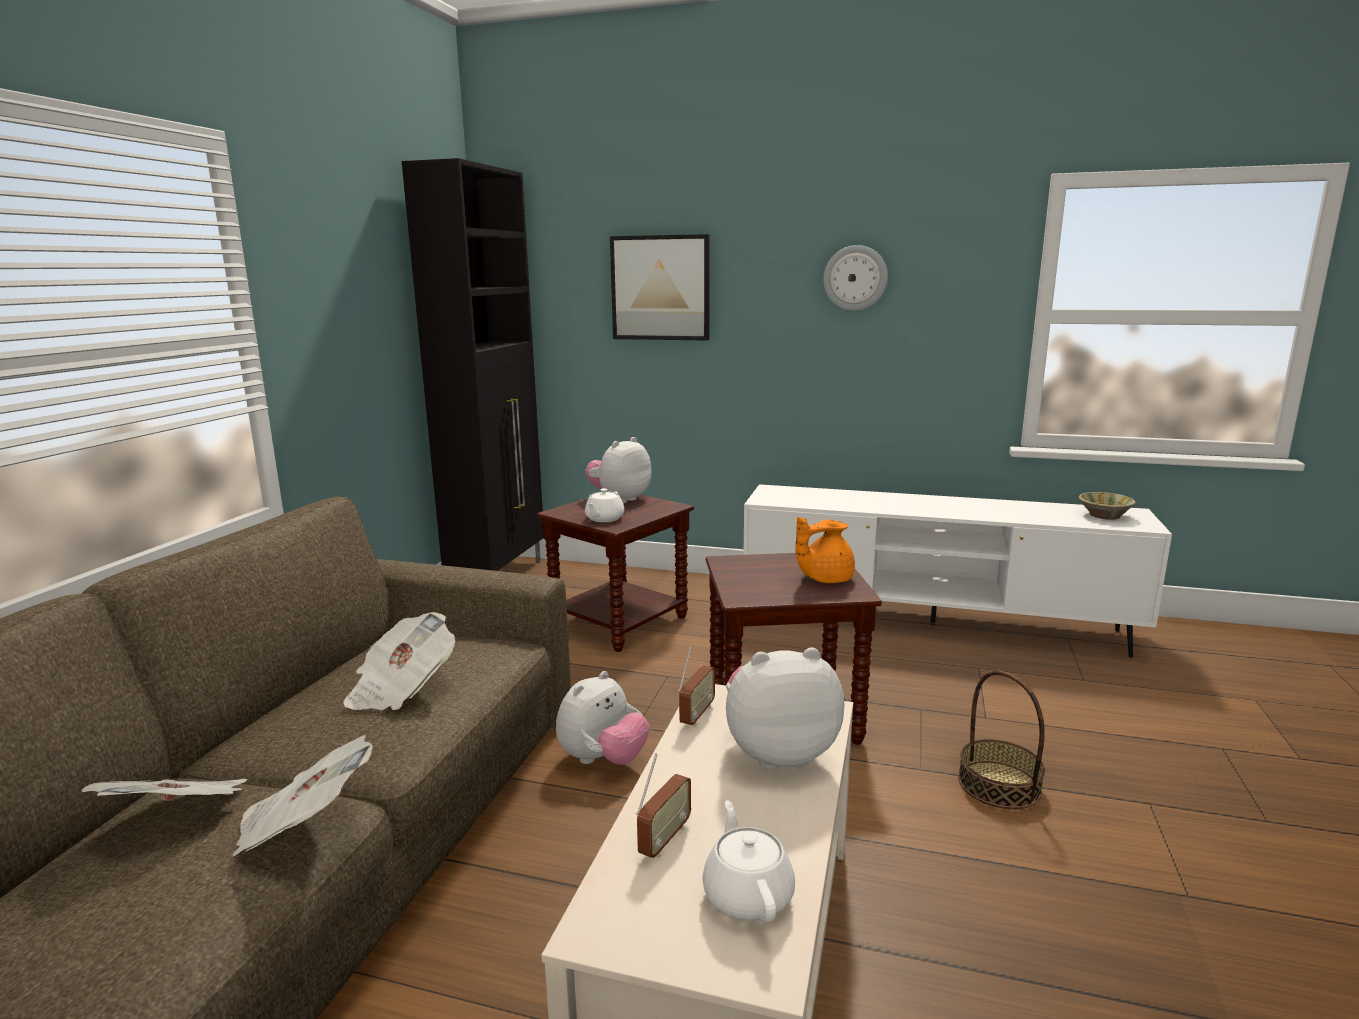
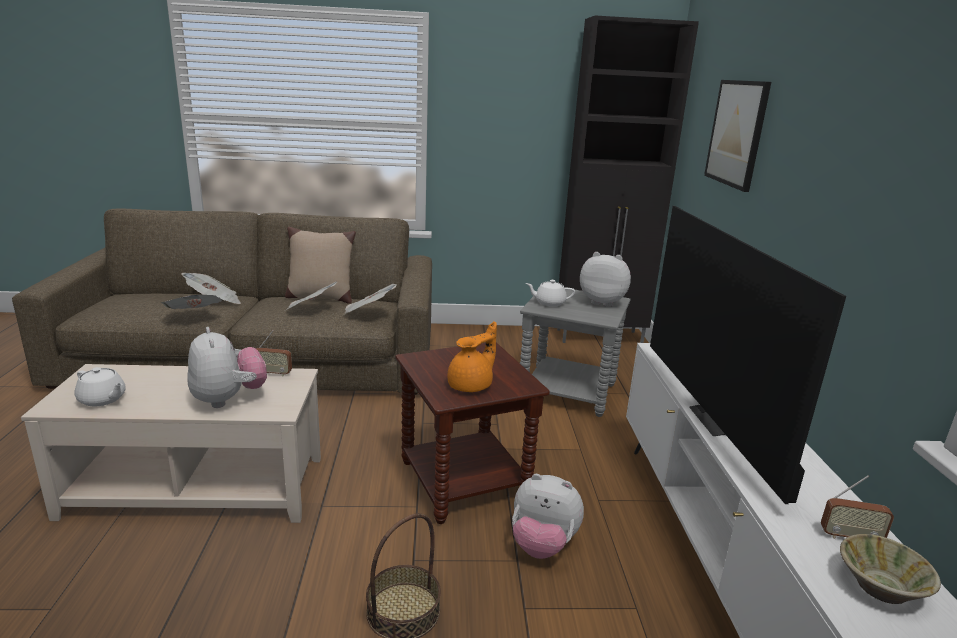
camera: 70 degrees right, 5 degrees up
brown side table [537,494,694,652] -> grey side table [520,289,630,417]
plush toy [556,671,649,765] -> plush toy moved to [512,474,584,559]
radio [636,753,691,858] -> radio moved to [821,475,894,539]
white teapot [702,800,795,922] -> white teapot turned 60 degrees clockwise [74,367,126,407]
orange teapot [795,517,855,583] -> orange teapot turned 90 degrees clockwise [448,321,497,392]
wall clock [823,245,888,311] -> none
none -> beige pillow [285,227,356,304]
none -> newspaper [345,283,397,314]
none -> television [650,206,846,504]

